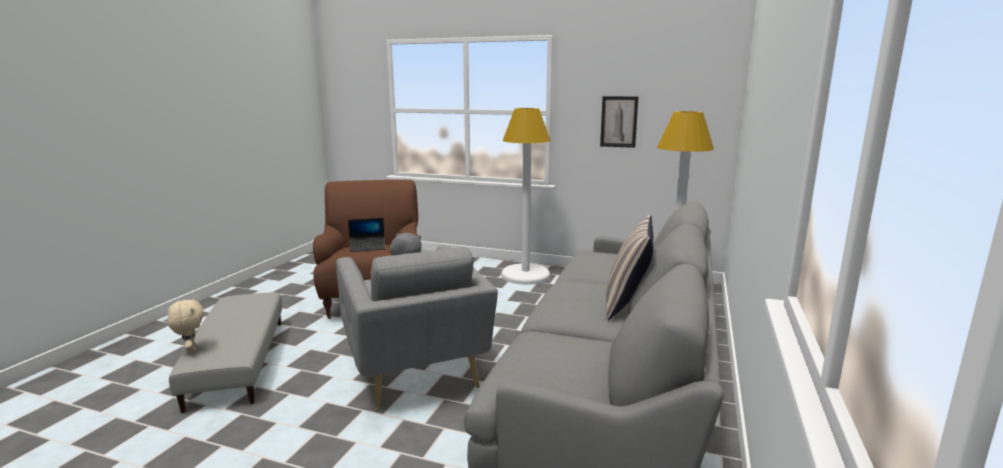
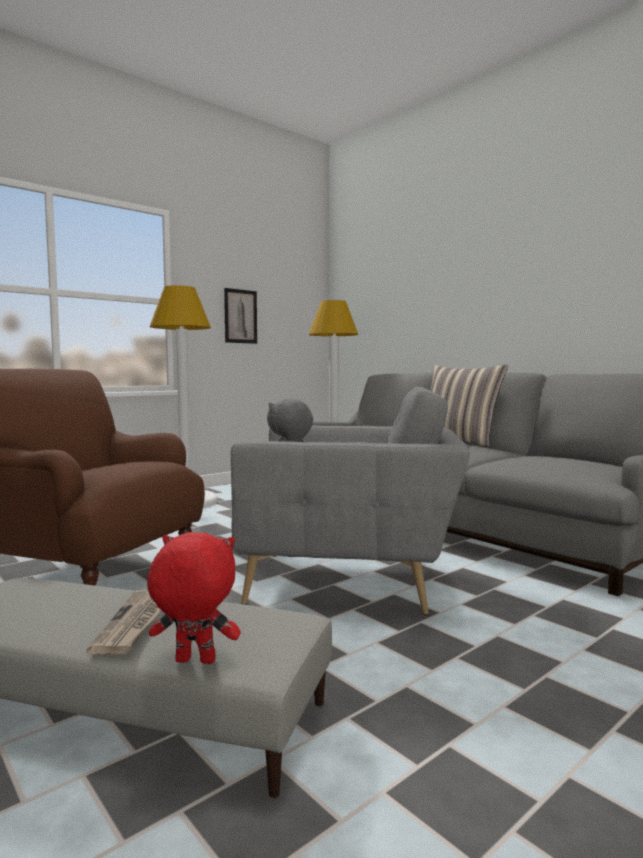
camera: 60 degrees left, 10 degrees down
beige plush toy [168,298,203,354] -> red plush toy [147,532,241,664]
laptop [348,218,386,252] -> none
none -> newspaper [87,589,161,655]

